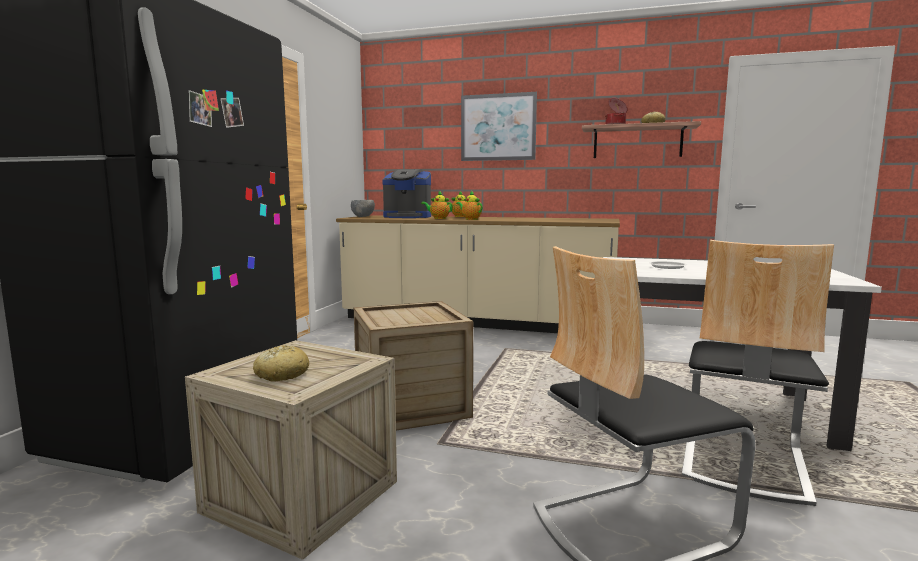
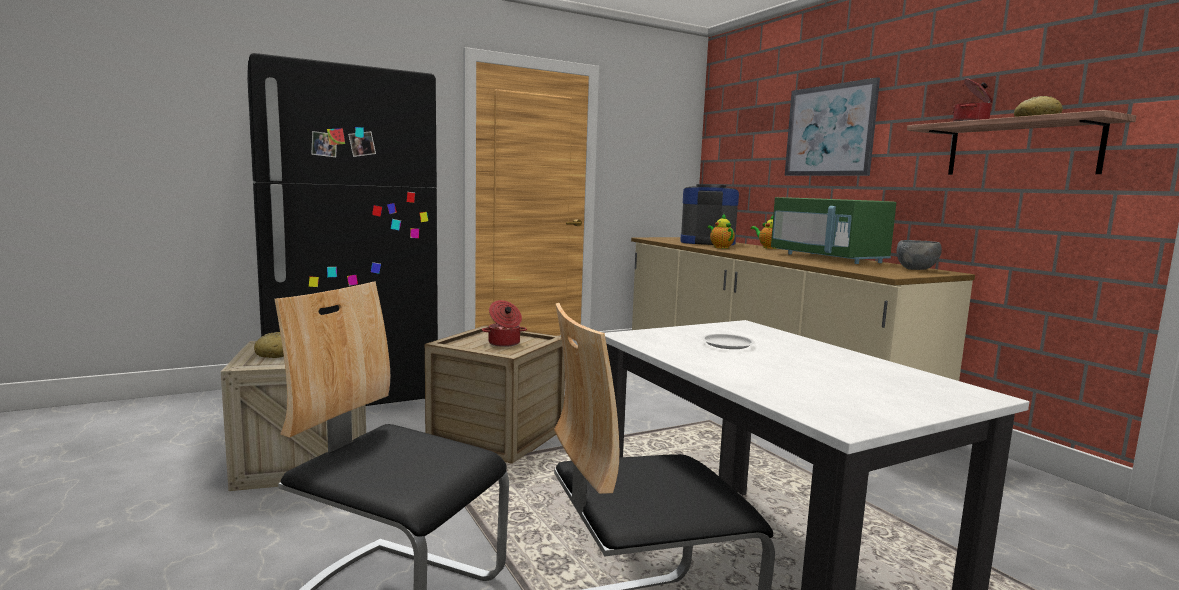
camera: 45 degrees right, 0 degrees up
grey bowl [351,200,375,217] -> grey bowl moved to [897,240,942,270]
coffee machine [382,169,431,218] -> coffee machine turned 135 degrees clockwise [680,184,739,245]
teapot [456,191,482,220] -> none
none -> cooking pot [482,300,527,347]
none -> green microwave [771,197,896,264]

